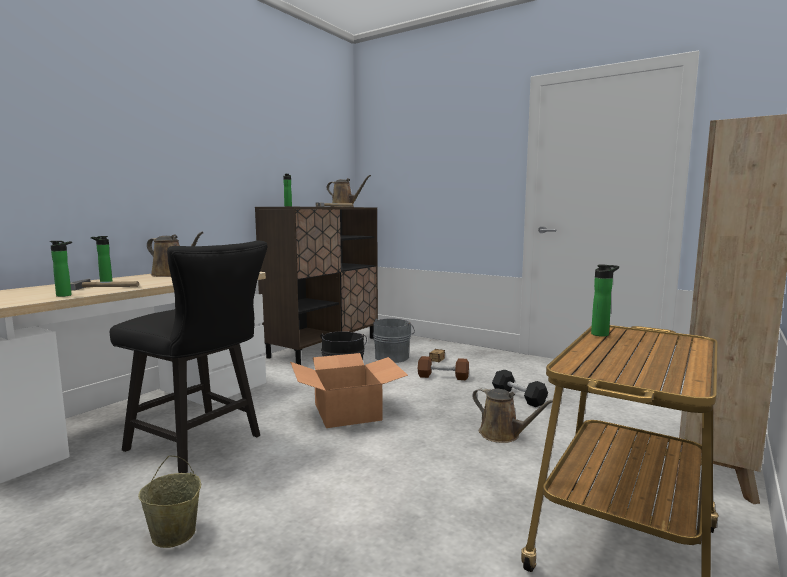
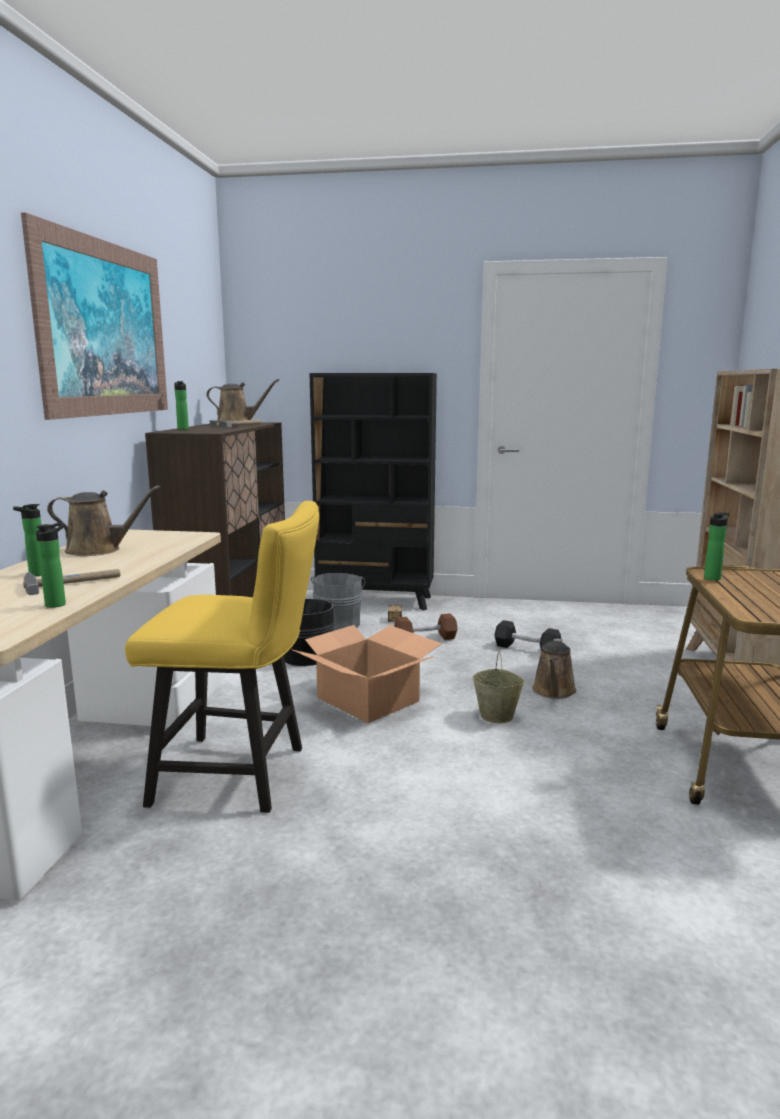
camera: 25 degrees left, 5 degrees up
black chair [110,241,267,473] -> yellow chair [125,501,319,813]
beige bucket [138,455,201,548] -> beige bucket moved to [473,651,525,723]
brown watering can [472,387,553,443] -> brown watering can turned 90 degrees clockwise [532,638,577,699]
none -> picture [21,212,168,420]
none -> black bookcase [309,373,437,611]

